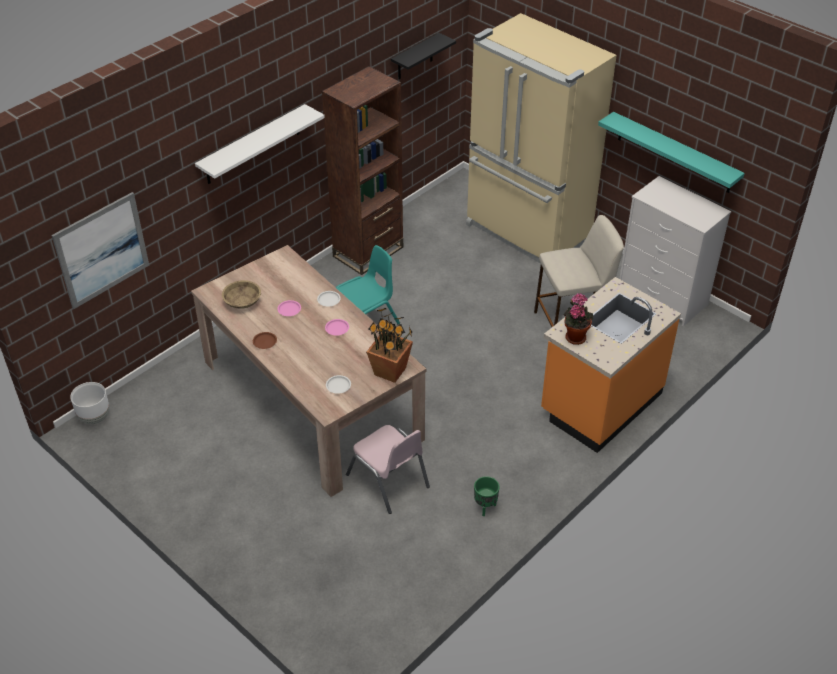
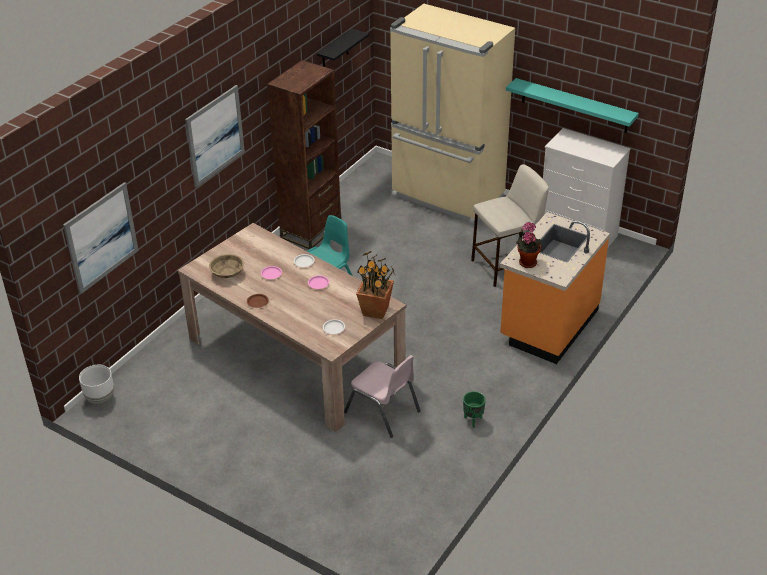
camera: 10 degrees left, 5 degrees down
white shelf [195,104,325,184] -> picture [185,85,245,188]

